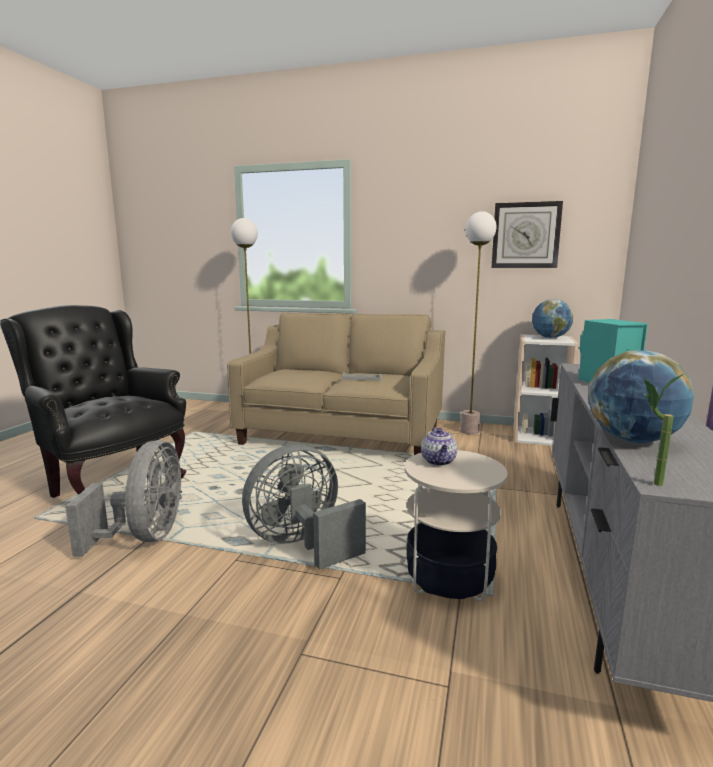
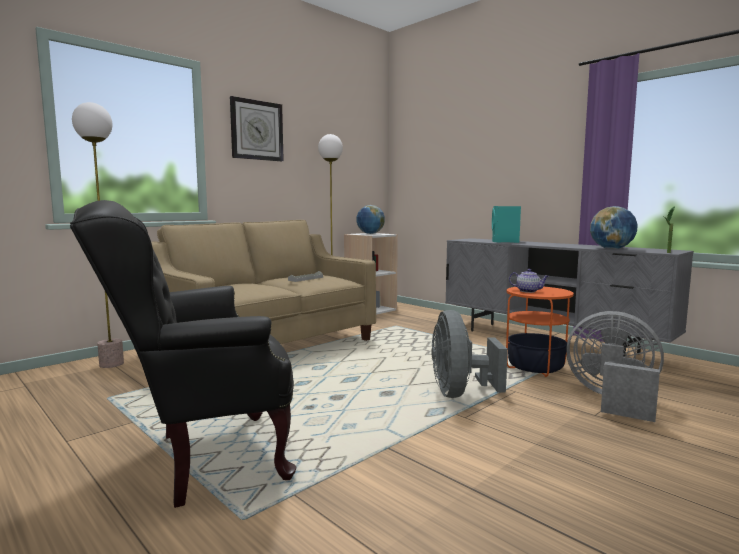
camera: 60 degrees left, 5 degrees down
grey fan [65,440,182,557] -> grey fan moved to [566,311,664,422]
beige side table [405,450,508,602] -> orange side table [506,287,574,377]
wall clock [491,201,563,268] -> wall clock moved to [230,96,284,161]

